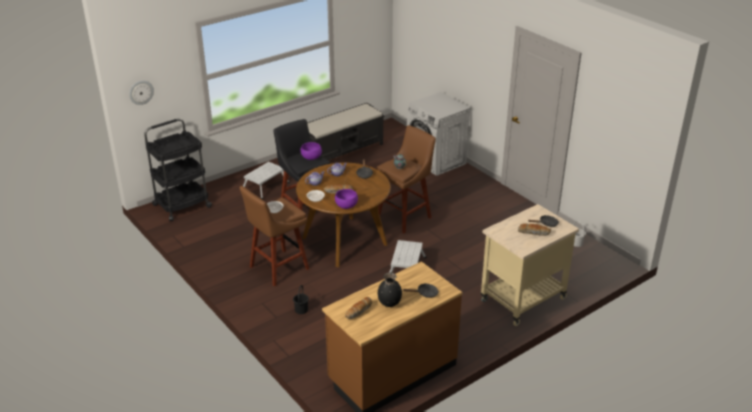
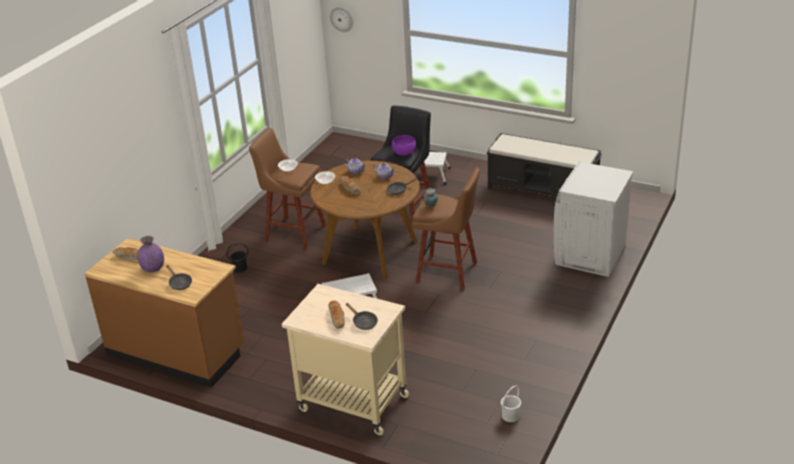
camera: 65 degrees right, 0 degrees up
black cart [144,119,212,221] -> none
purple bowl [335,189,358,209] -> none
black vase [378,272,402,307] -> purple vase [138,236,164,273]

